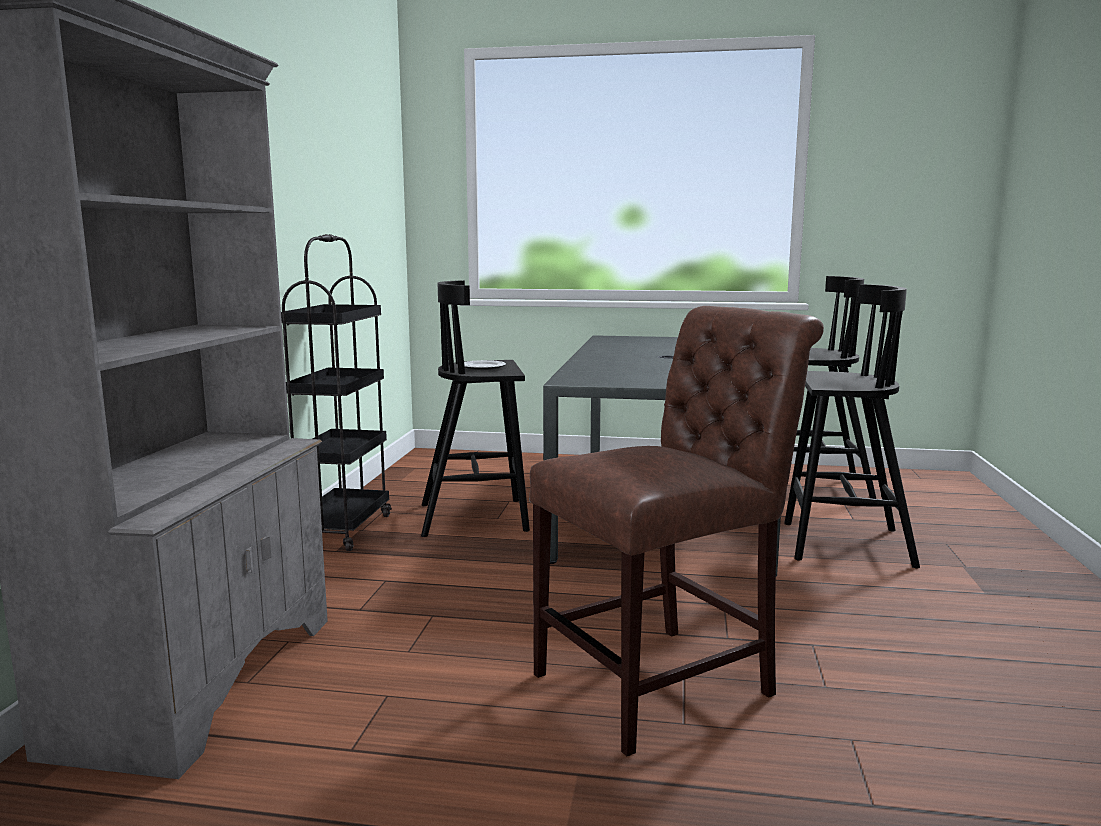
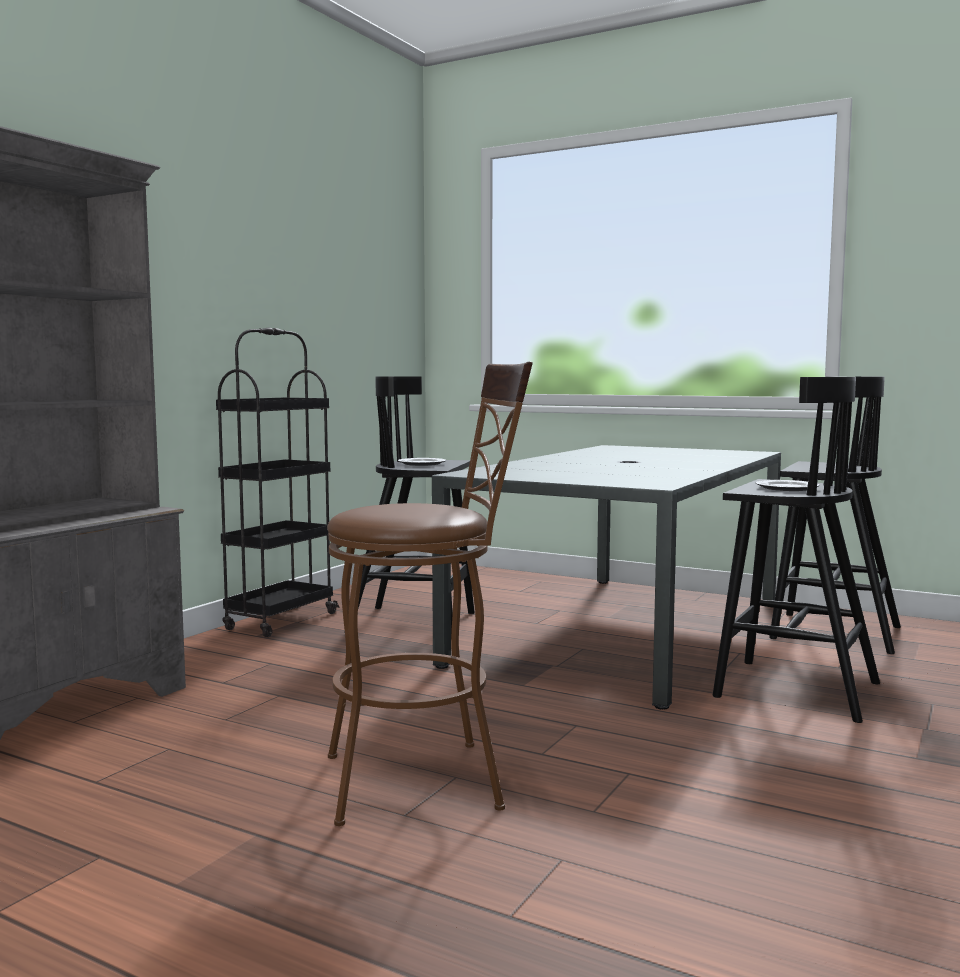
camera: 20 degrees right, 5 degrees down
brown chair [529,306,824,756] -> brown stool [327,362,533,826]
none -> plate [756,480,819,491]

